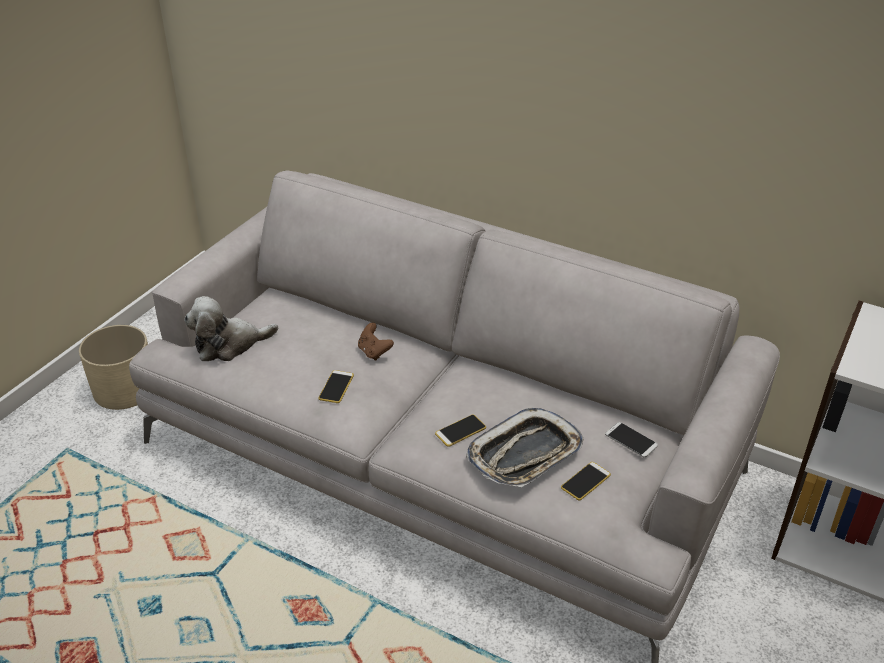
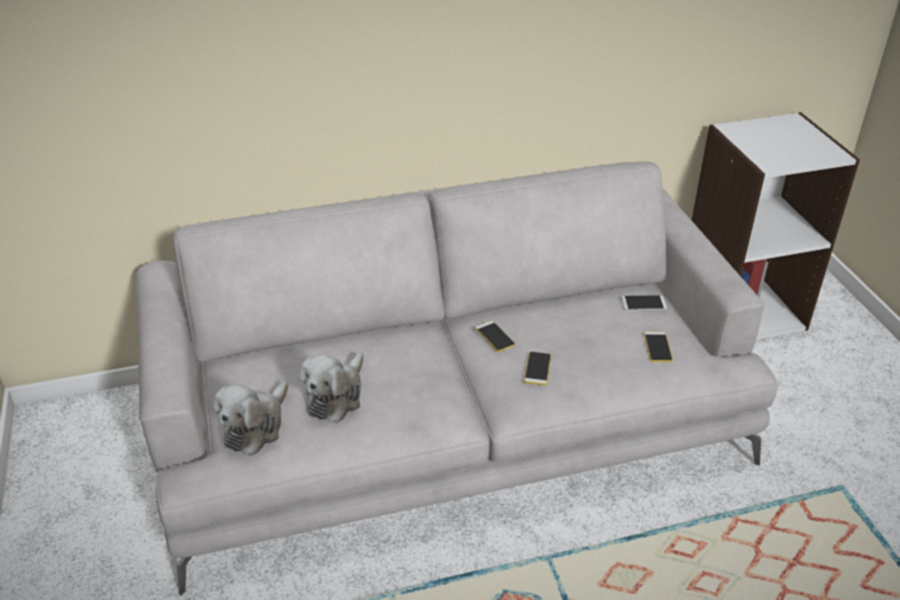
camera: 45 degrees left, 0 degrees up
beige planter [79,325,148,410] -> none
phone [318,370,354,403] -> phone moved to [475,321,516,352]
brown game controller [358,322,394,361] -> none
tray [466,408,583,487] -> none
none -> plush toy [300,352,364,423]

